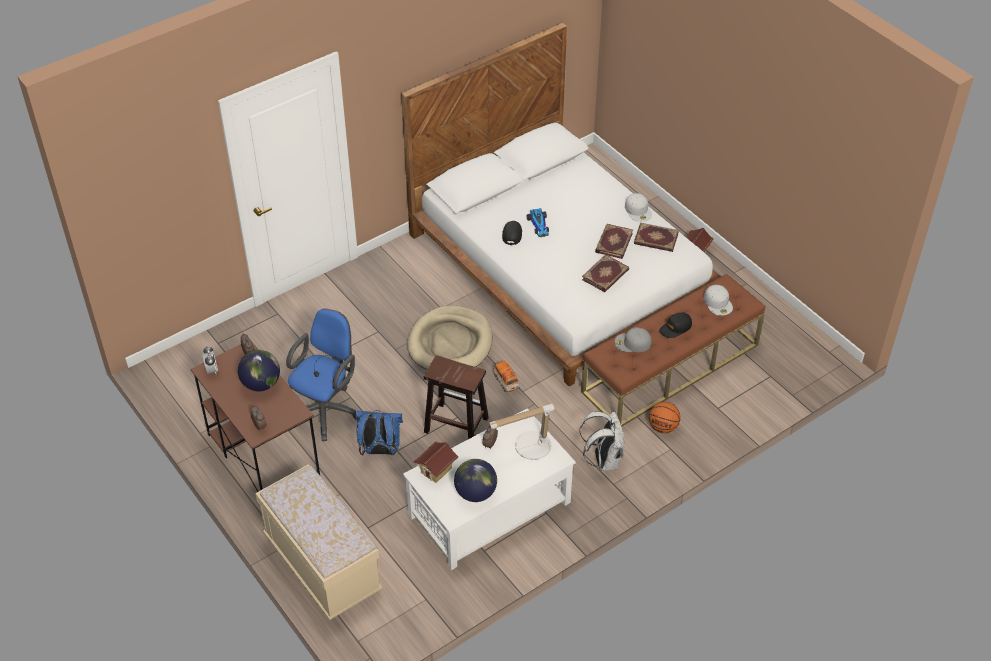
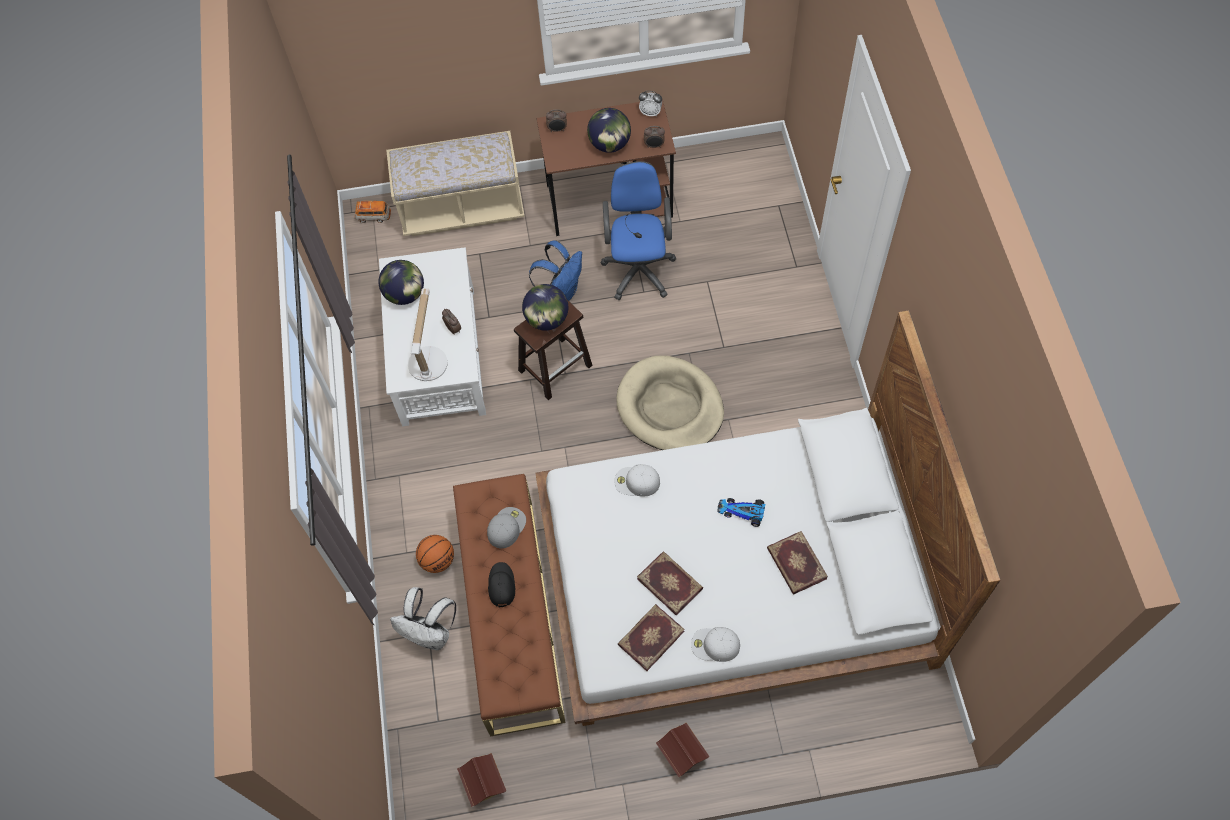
camera: 120 degrees right, 15 degrees up
blue office chair [286,309,356,441] -> blue office chair turned 150 degrees counterclockwise [600,161,676,300]
toy house [414,441,459,483] -> toy house moved to [457,753,506,807]
toy car [493,361,519,392] -> toy car moved to [355,201,391,223]
black cap [502,221,522,245] -> none
white backpack [579,411,625,471] -> white backpack moved to [390,587,456,650]
book [582,255,629,292] -> book moved to [767,531,828,595]
white cap [704,285,733,316] -> white cap moved to [615,464,660,497]
none -> globe [522,284,568,331]

